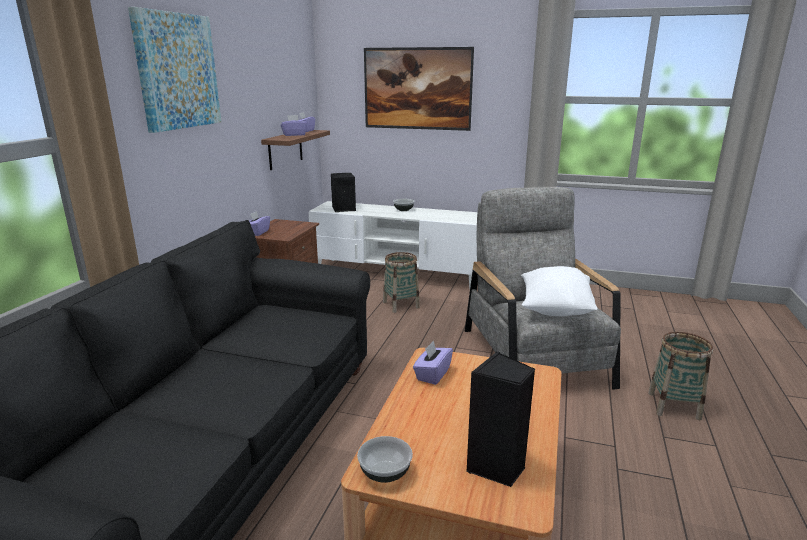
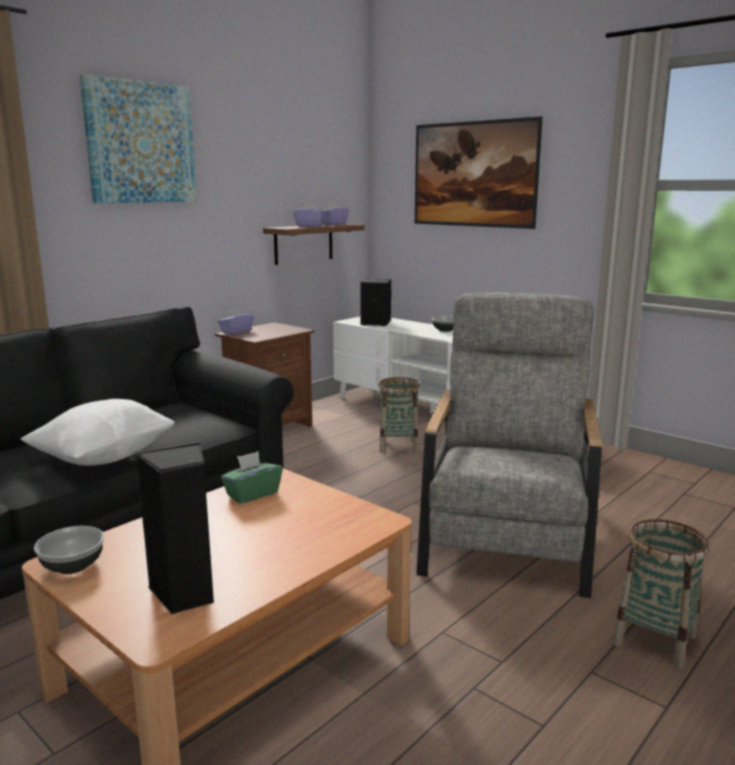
camera: 25 degrees right, 5 degrees down
purple tissue box [413,341,453,385] -> green tissue box [221,451,283,504]
white pillow [521,266,598,316] -> white pillow moved to [21,399,175,466]

